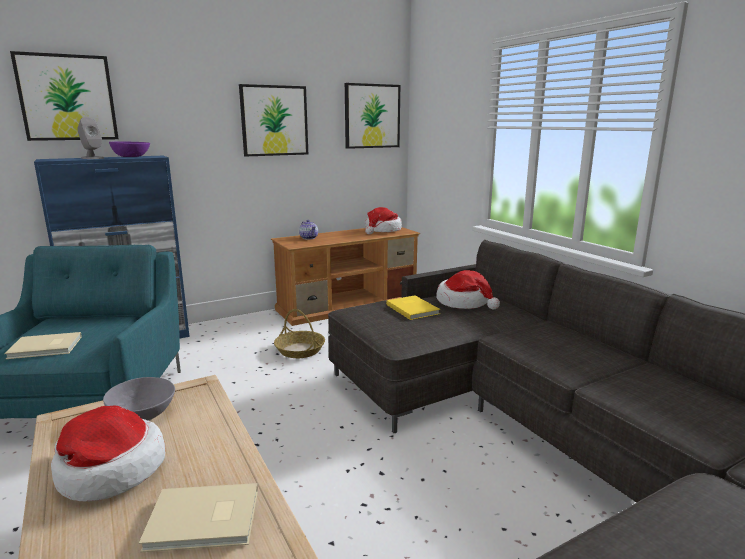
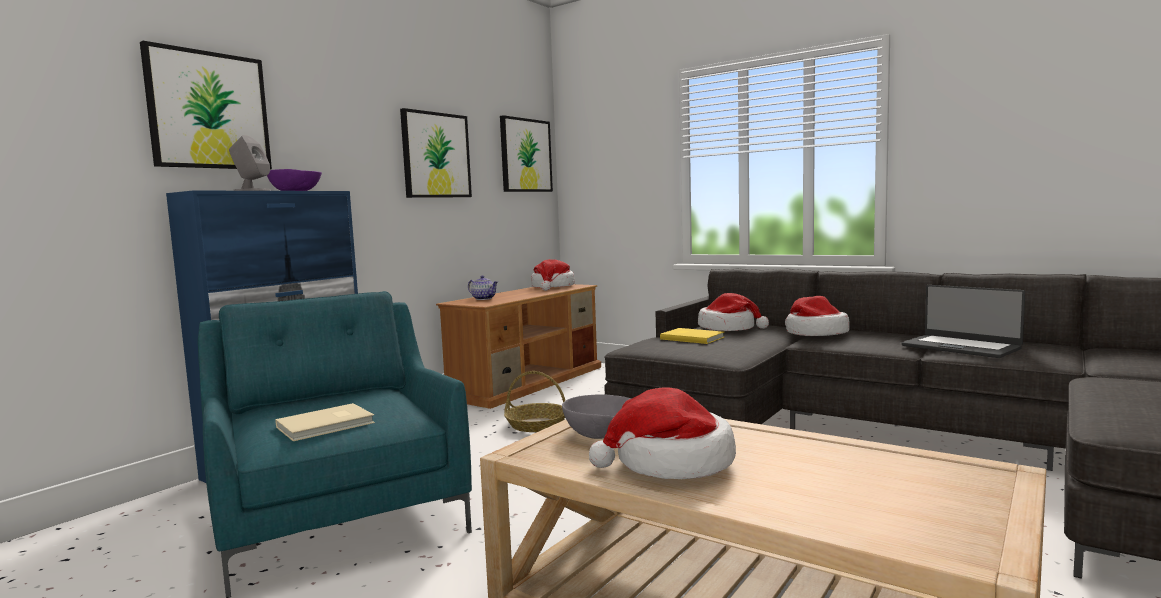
camera: 25 degrees left, 10 degrees down
beige book [139,483,258,552] -> none
none -> hat [785,296,850,336]
none -> laptop [902,285,1025,358]

